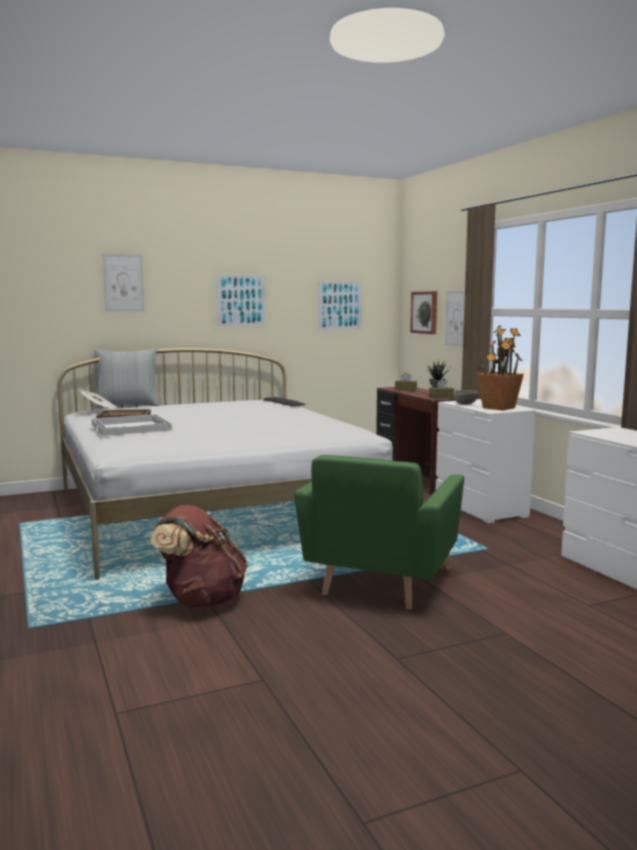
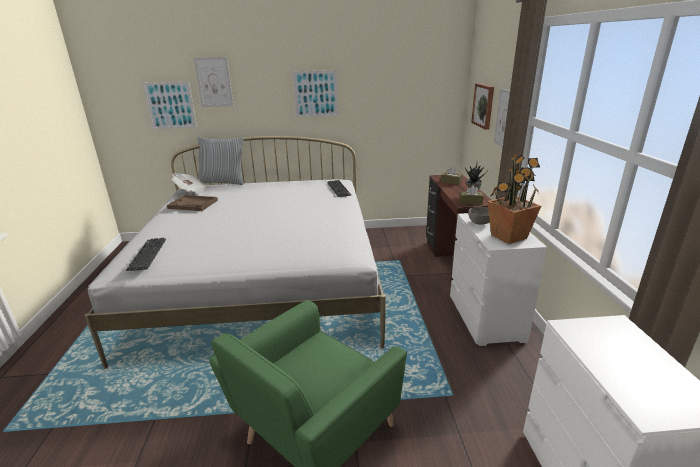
camera: 20 degrees right, 15 degrees up
white tray [92,414,172,436] -> none
brown backpack [151,505,248,608] -> none
picture [318,281,362,330] -> picture moved to [143,82,197,129]
none -> keyboard [126,238,166,271]

